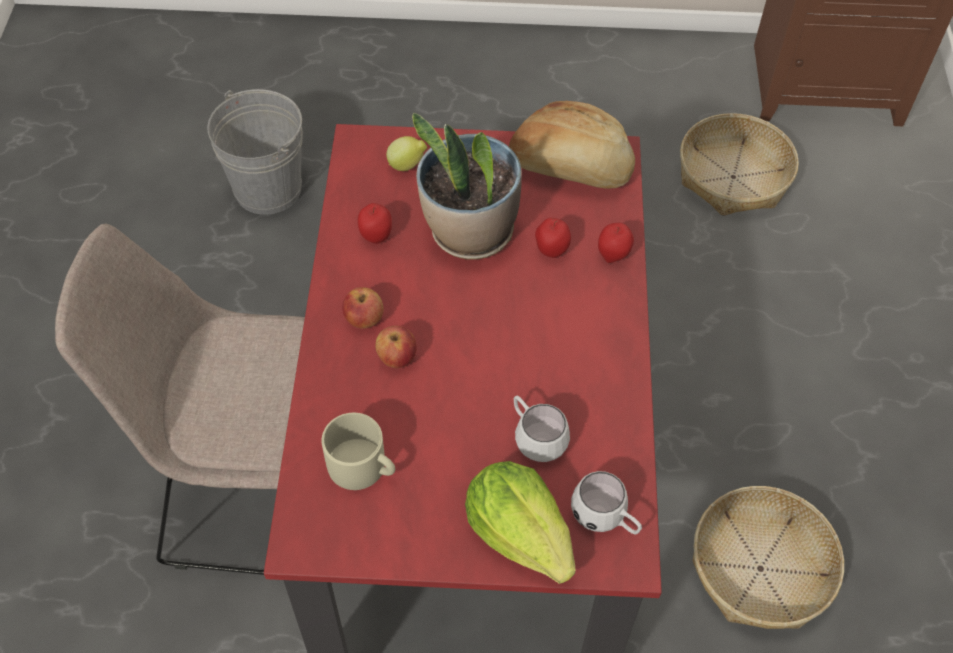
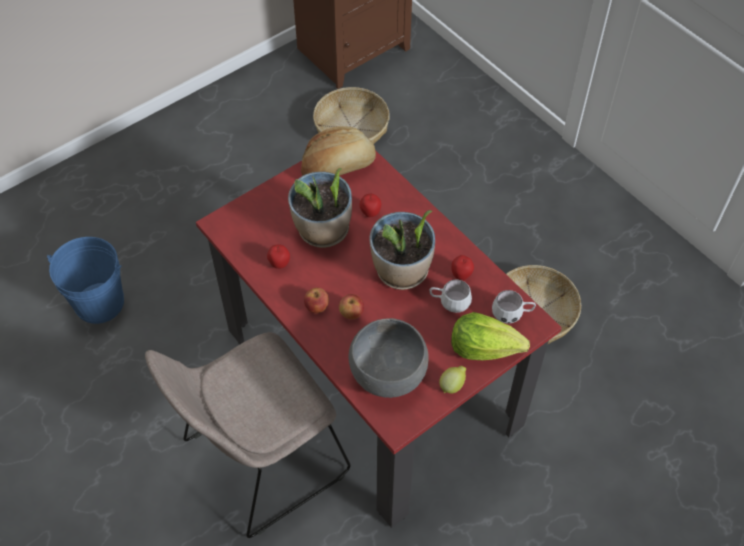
camera: 40 degrees left, 0 degrees up
grey bucket [207,89,303,215] -> blue bucket [47,237,124,324]
beige mug [321,413,395,490] -> grey bowl [348,318,429,398]
lemon [386,136,427,171] -> lemon moved to [439,366,466,394]
apple [598,223,634,263] -> apple moved to [451,255,474,281]
none -> potted plant [370,210,435,290]

